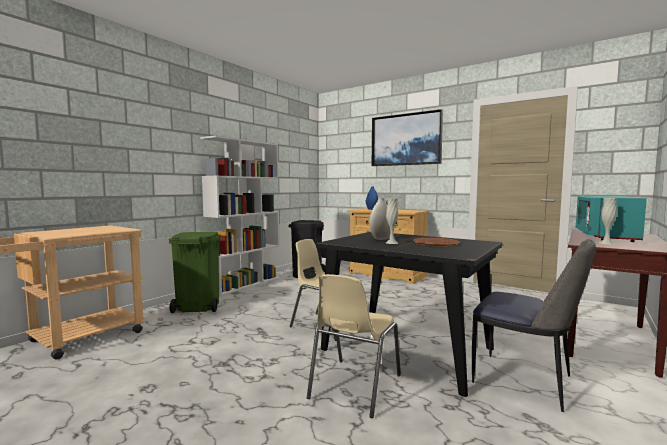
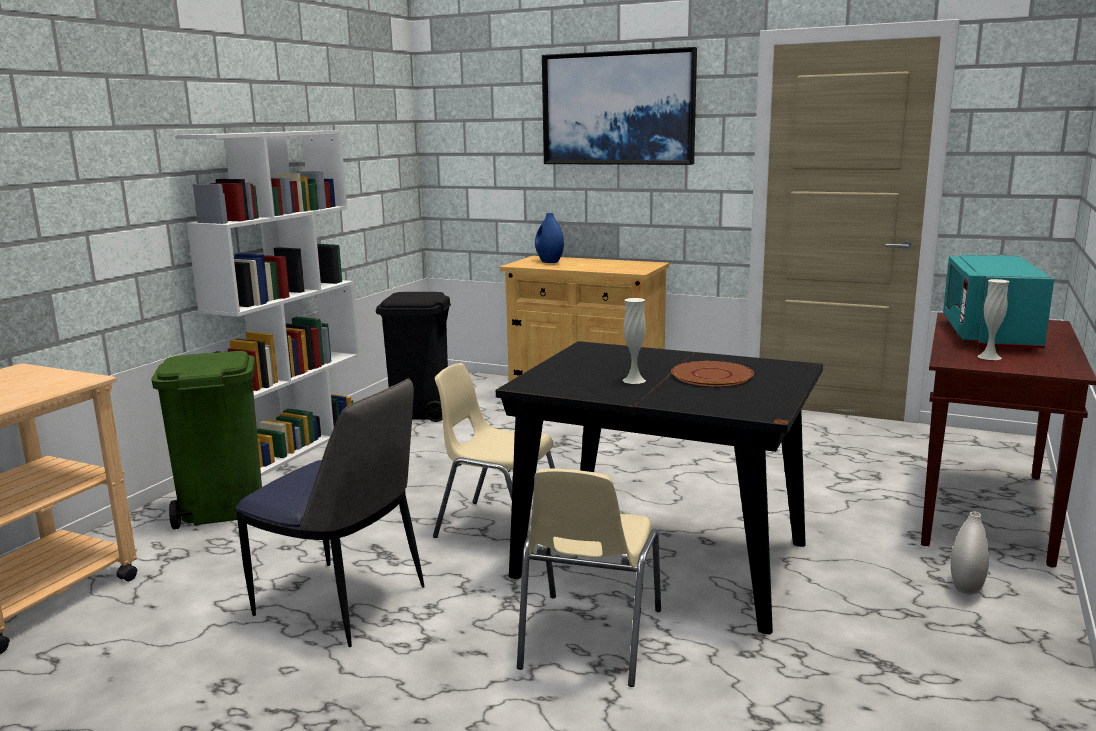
camera: 10 degrees left, 10 degrees up
white vase [369,198,390,240] -> white vase moved to [950,511,989,595]
chair [472,239,596,412] -> chair moved to [236,378,425,647]

